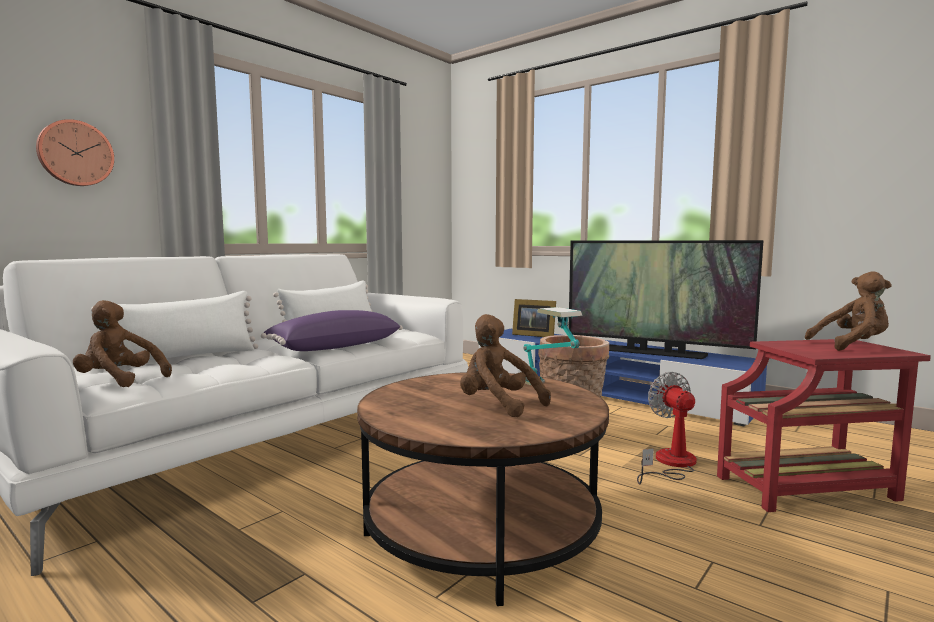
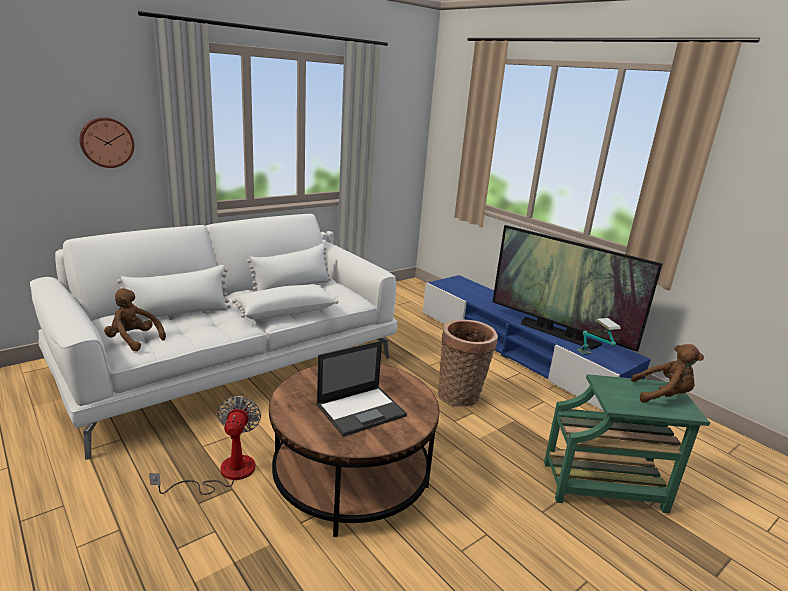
camera: 10 degrees right, 15 degrees up
purple pillow [261,310,403,351] -> white pillow [232,284,338,319]
brown plush toy [460,314,551,417] -> laptop [316,341,407,437]
picture frame [512,299,556,337] -> none
table lamp [524,307,583,385] -> table lamp moved to [577,318,621,354]
fan [637,372,697,485] -> fan moved to [149,396,261,495]
red side table [717,339,931,512] -> green side table [544,374,710,513]

